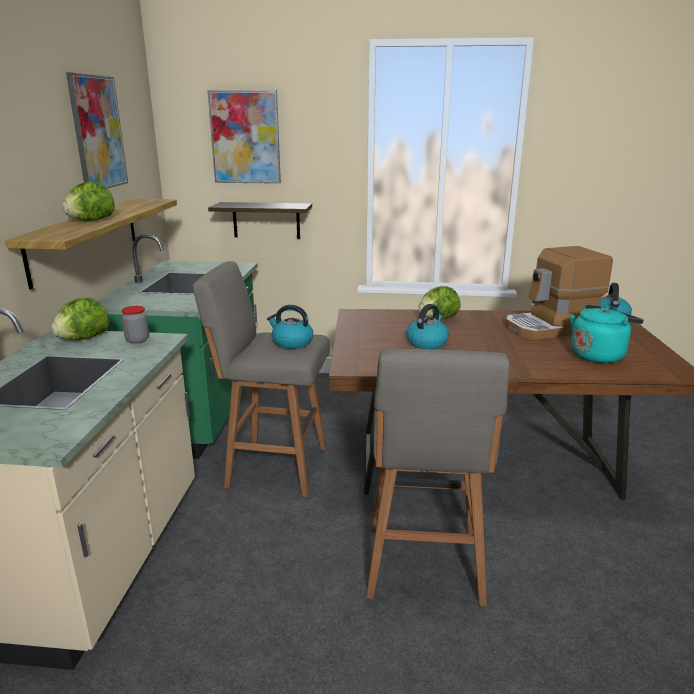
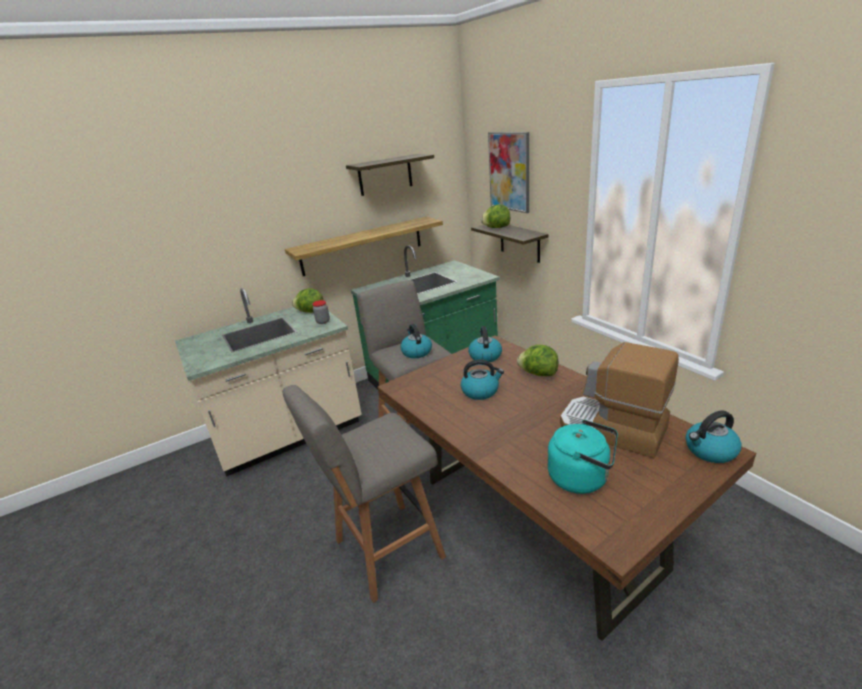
camera: 55 degrees right, 5 degrees up
lettuce [62,181,115,221] -> lettuce moved to [481,204,510,228]
picture [66,72,128,188] -> shelf [346,154,434,196]
none -> kettle [468,326,502,362]

